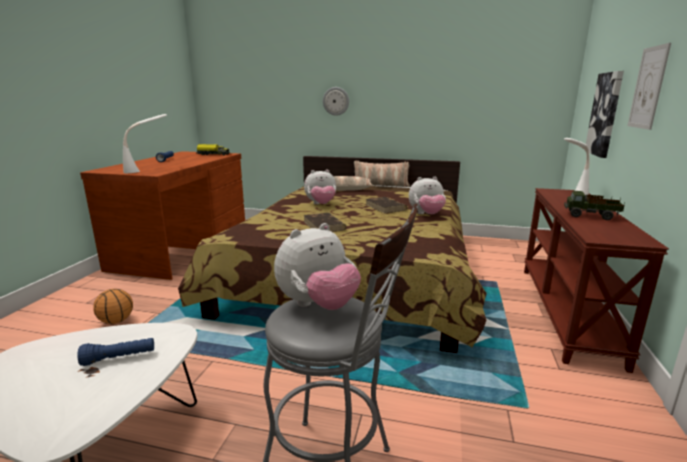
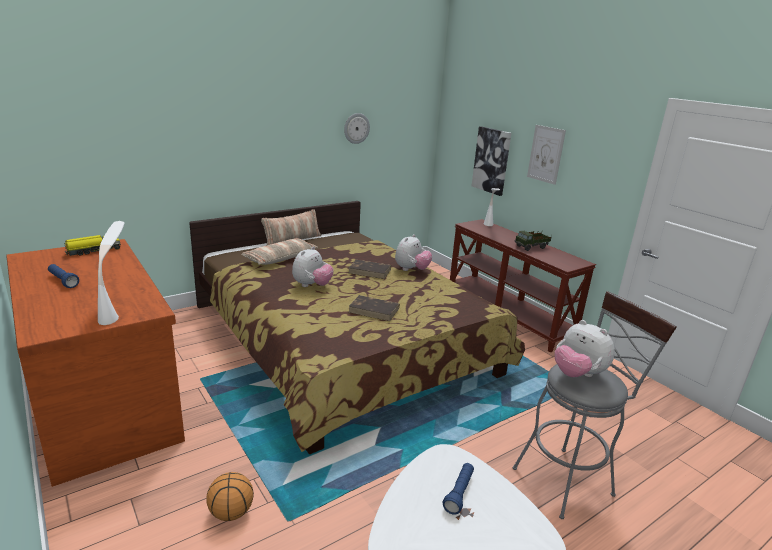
camera: 50 degrees left, 5 degrees up
plush toy [274,223,361,310] -> plush toy turned 135 degrees clockwise [554,320,615,377]
wall clock [323,87,349,116] -> wall clock moved to [344,113,370,144]

